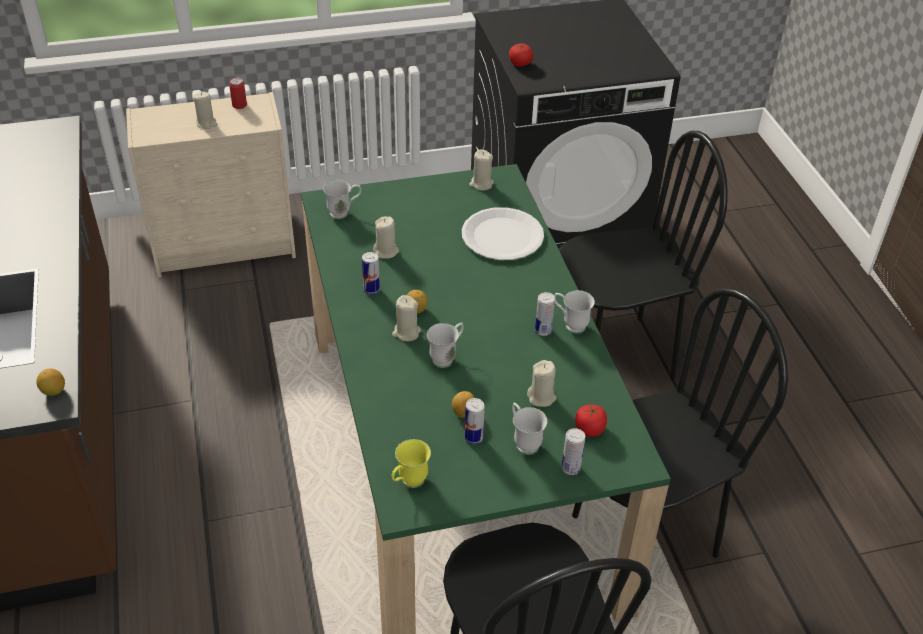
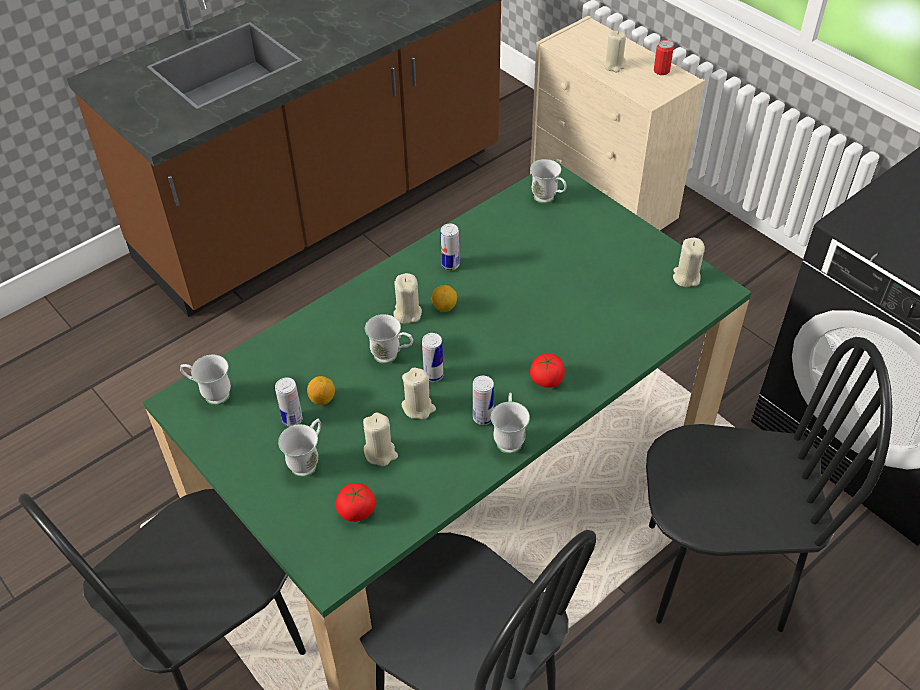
camera: 65 degrees right, 5 degrees up
lemon [36,369,65,396] -> none
beige candle [373,216,399,259] -> beige candle moved to [402,368,436,419]
yellow mug [391,439,431,488] -> white mug [180,355,231,405]
white plate [462,207,544,260] -> none
tomato [509,43,533,67] -> tomato moved to [530,353,565,388]
black chair [559,131,728,380] -> black chair turned 45 degrees counterclockwise [646,337,892,632]
can [562,428,585,475] -> can moved to [422,333,444,382]

